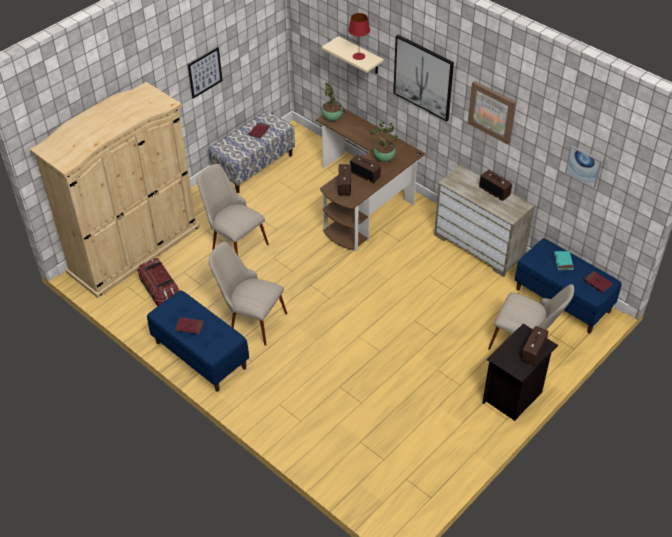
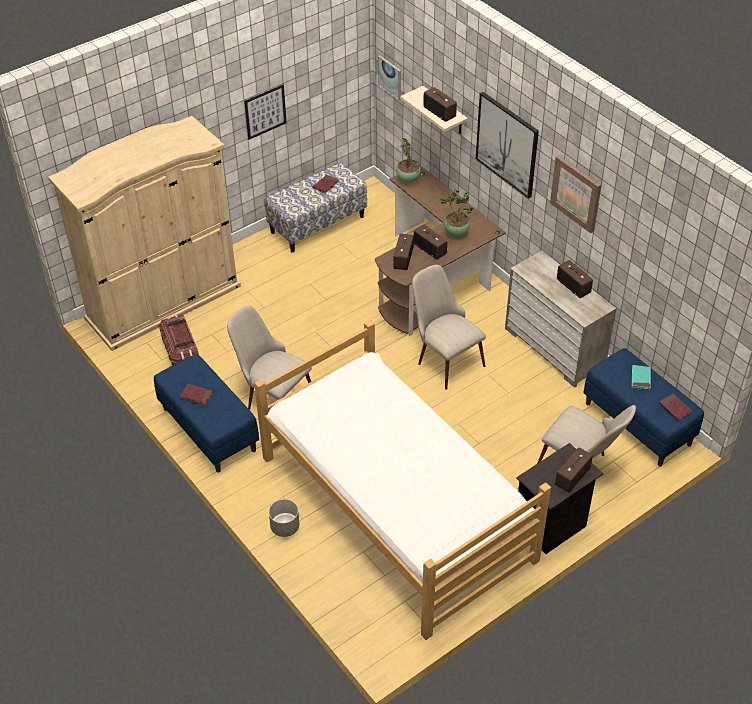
camera: 10 degrees right, 0 degrees up
beige chair [197,164,269,255] -> beige chair moved to [412,265,486,390]
red table lamp [348,13,370,60] -> radio [423,87,457,122]
picture [565,145,602,188] -> picture moved to [378,55,401,100]
none -> bed [254,320,551,640]
none -> grey planter [269,499,300,537]

